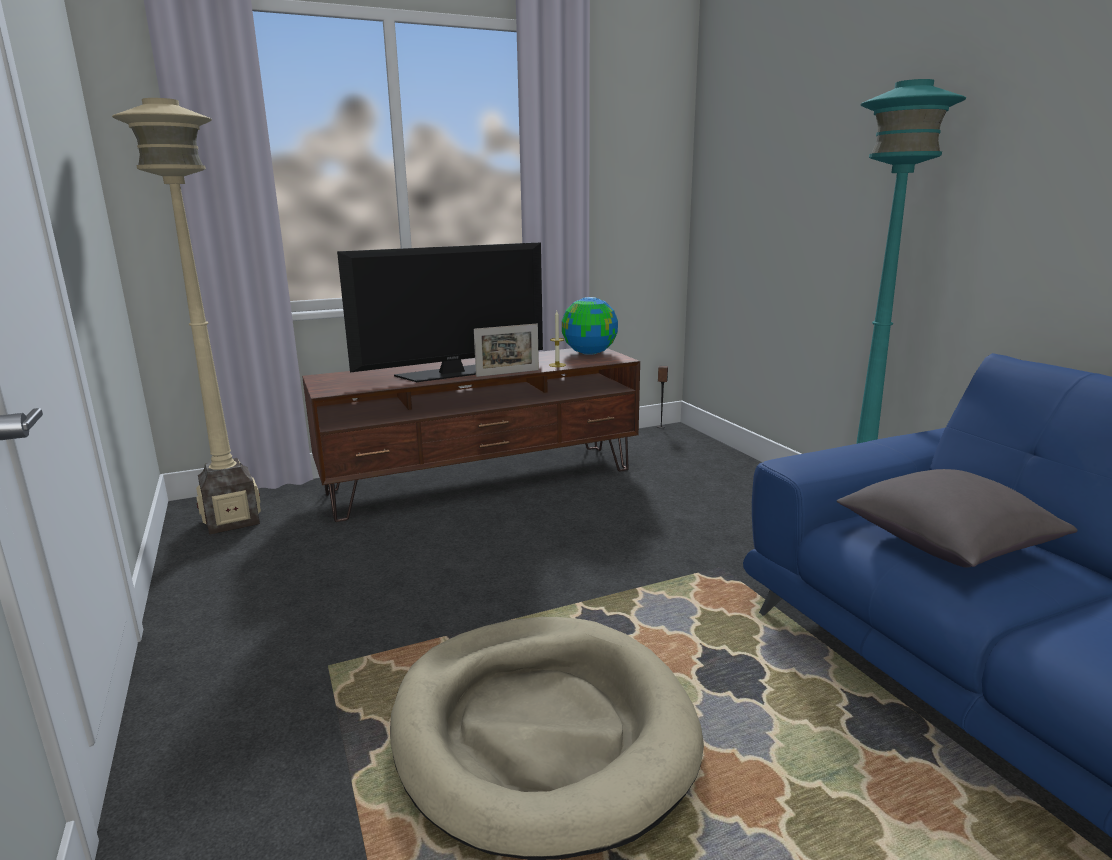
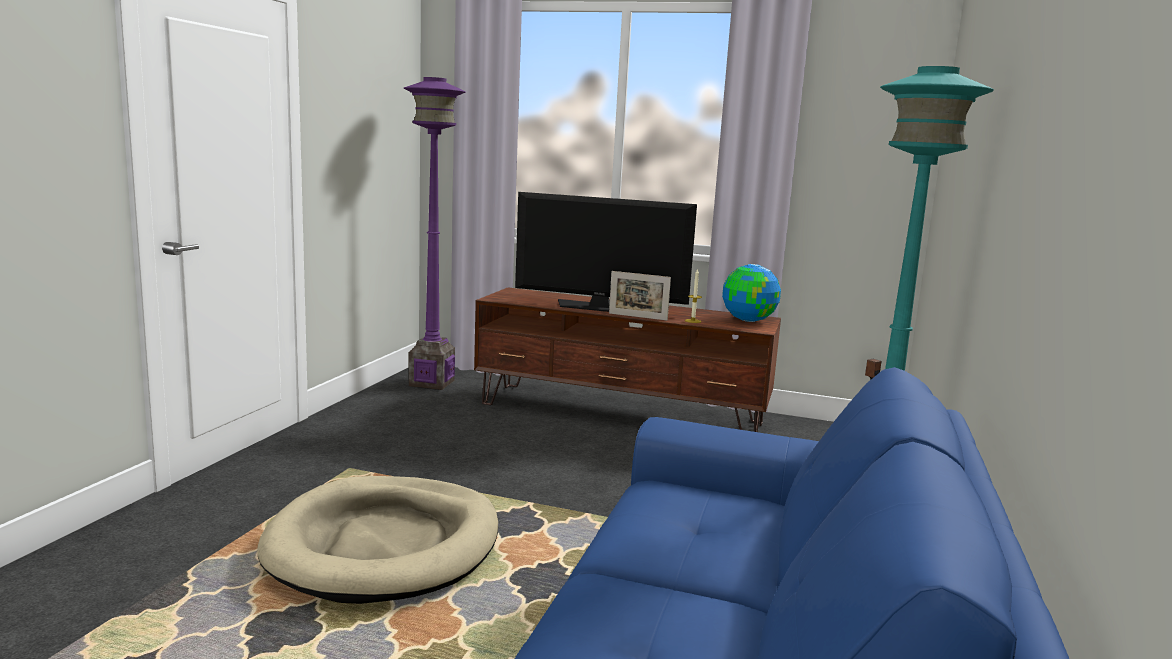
camera: 40 degrees right, 5 degrees down
beige floor lamp [112,98,261,535] -> purple floor lamp [404,77,466,390]
grey pillow [837,469,1077,568] -> none

